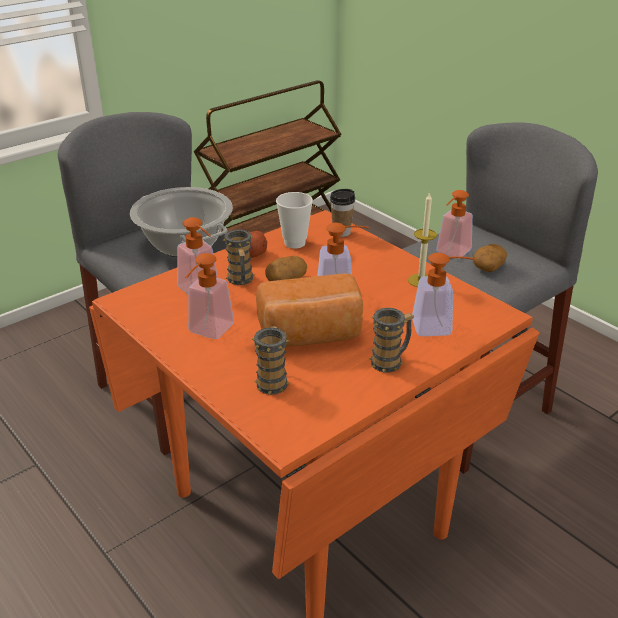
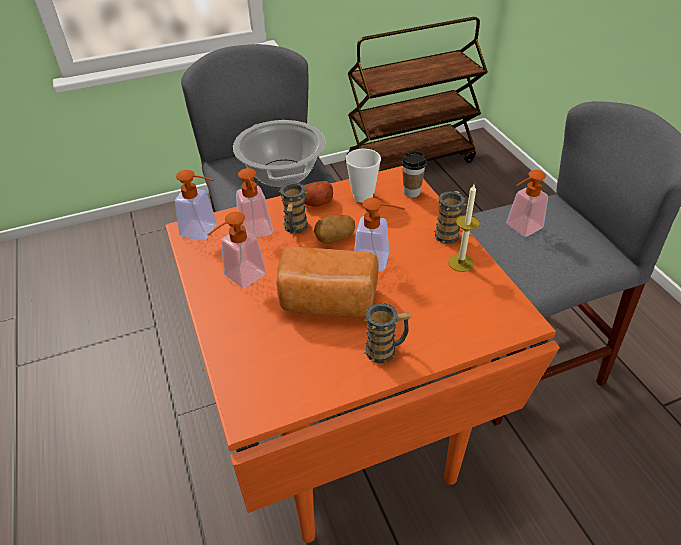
camera: 20 degrees right, 10 degrees up
mug [252,326,290,395] -> mug moved to [434,191,466,244]
soap dispenser [412,253,475,336] -> soap dispenser moved to [175,170,217,241]
potato [473,244,507,272] -> none

